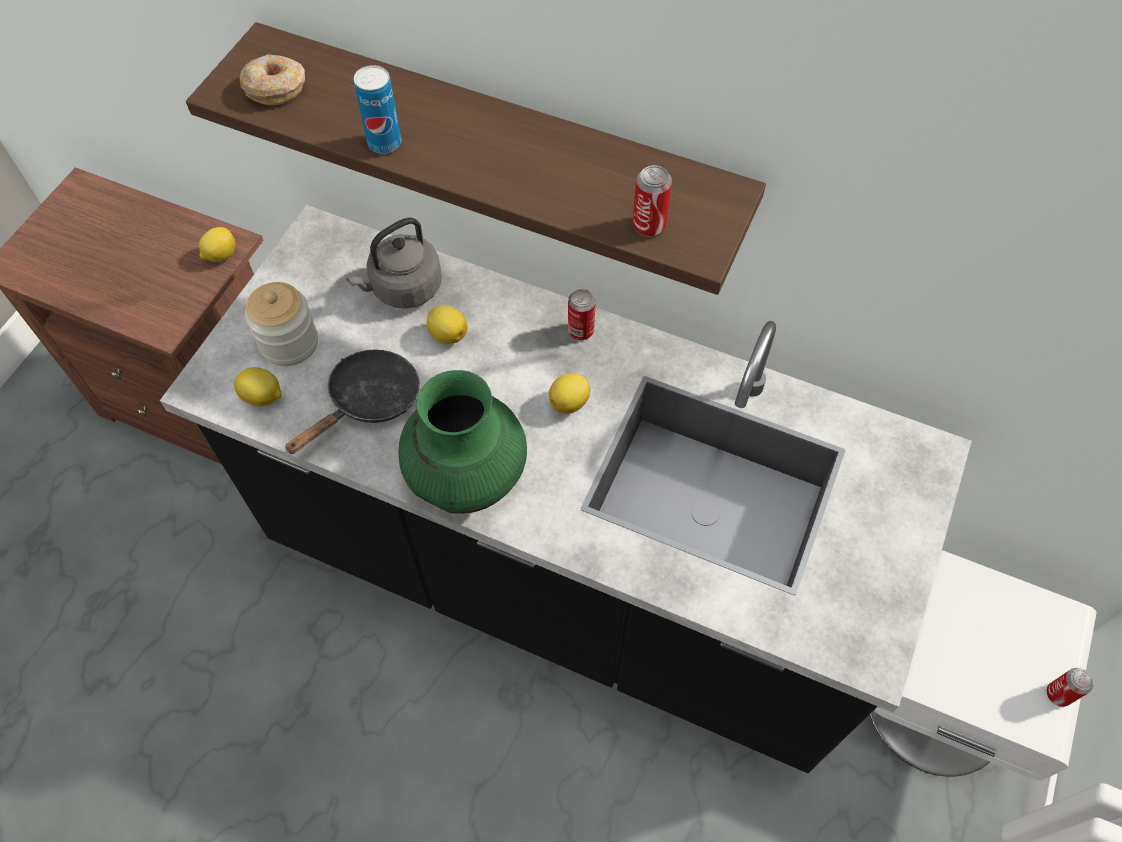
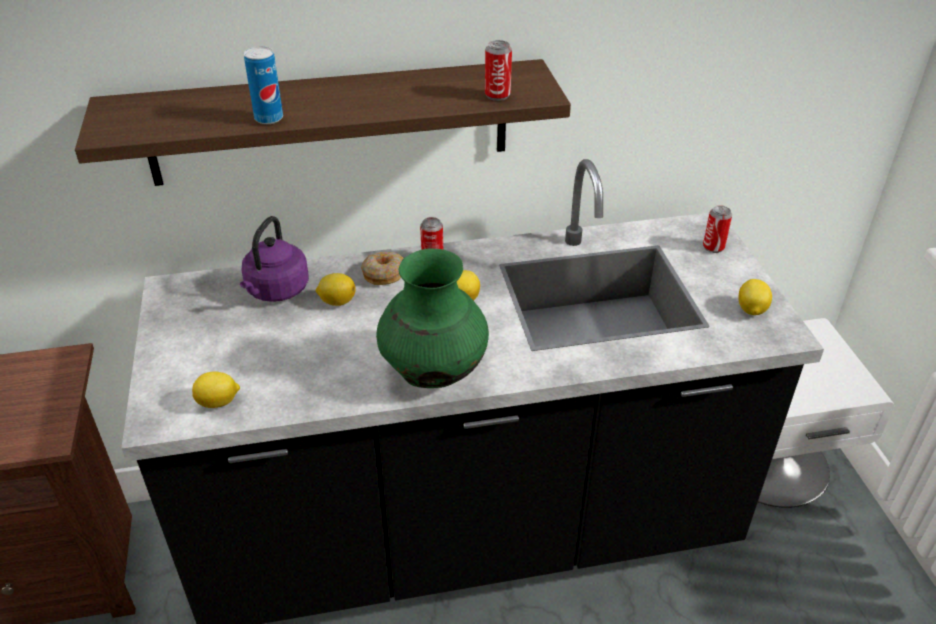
camera: 35 degrees left, 20 degrees down
lemon [199,227,236,262] -> lemon moved to [738,279,772,315]
donut [240,54,305,105] -> donut moved to [361,252,404,285]
jar [245,282,318,366] -> none
black frying pan [284,349,420,454] -> none
grey kettle [346,218,442,309] -> purple kettle [240,216,309,302]
can [1047,668,1094,707] -> can moved to [703,205,732,253]

